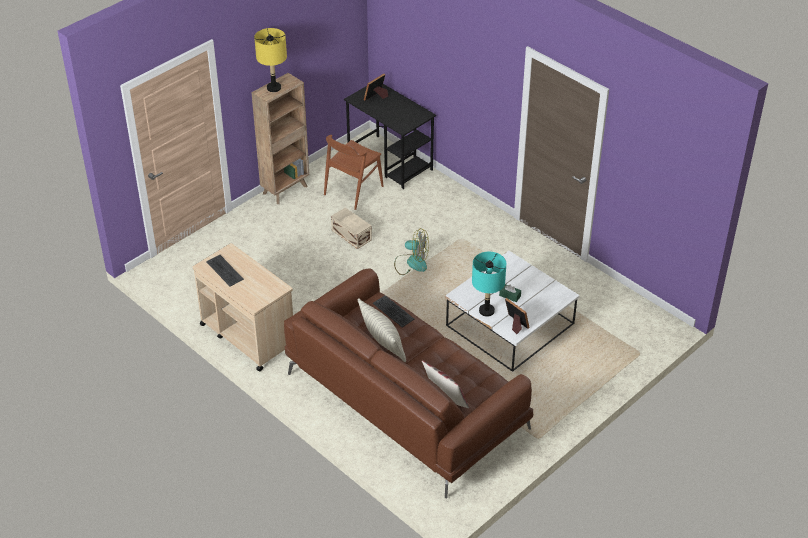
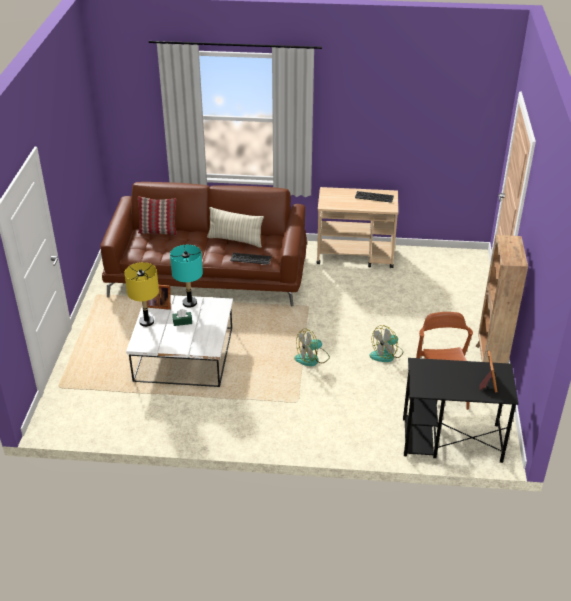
camera: 140 degrees right, 5 degrees down
yellow table lamp [254,28,287,92] -> yellow table lamp moved to [124,262,159,327]
beige storage box [331,207,372,249] -> fan [369,325,403,362]

